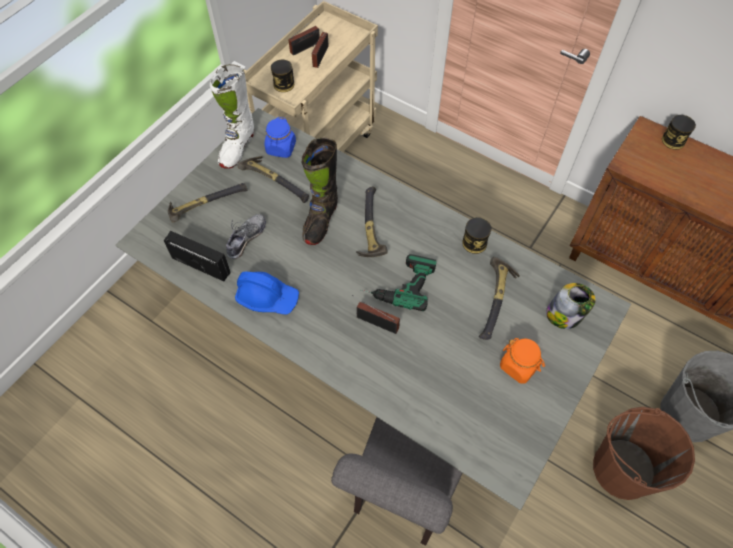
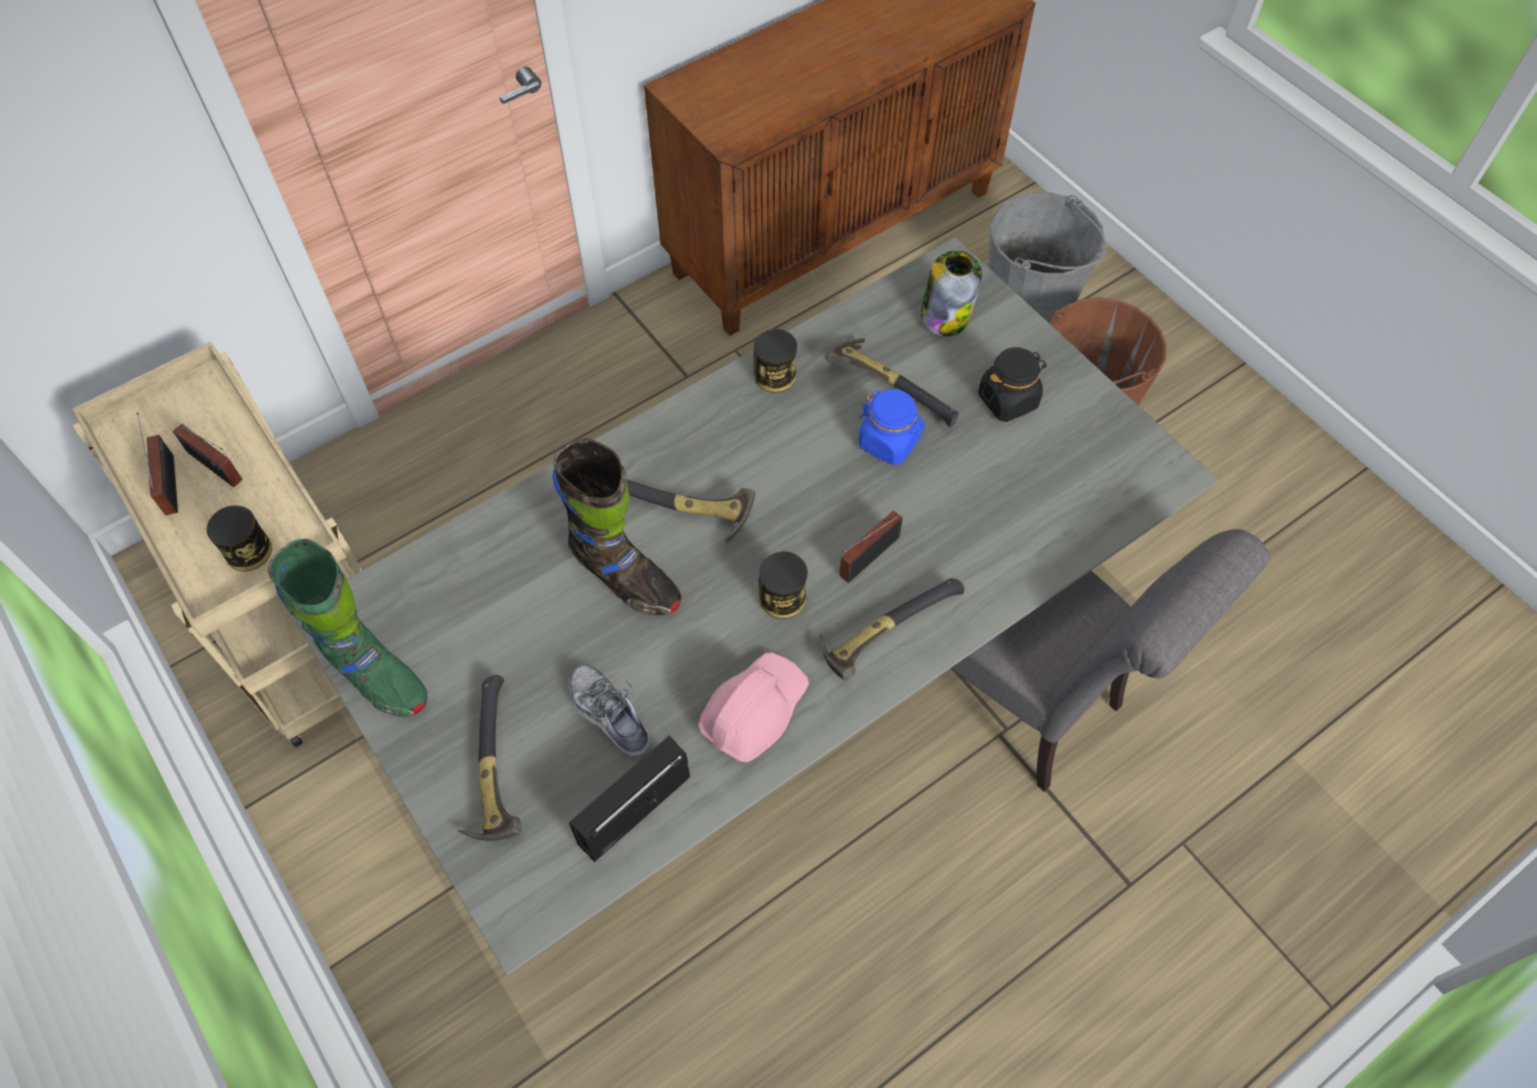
camera: 70 degrees left, 0 degrees up
white boot [210,64,254,169] -> green boot [268,539,427,717]
blue hard hat [235,272,299,315] -> pink hard hat [698,653,809,762]
hammer [238,156,309,203] -> hammer moved to [820,578,965,680]
blue jar [265,117,296,158] -> blue jar moved to [858,389,926,465]
power drill [360,254,437,311] -> none
orange jar [500,338,545,384] -> black jar [978,347,1047,422]
can [662,115,696,150] -> can moved to [759,551,808,619]

